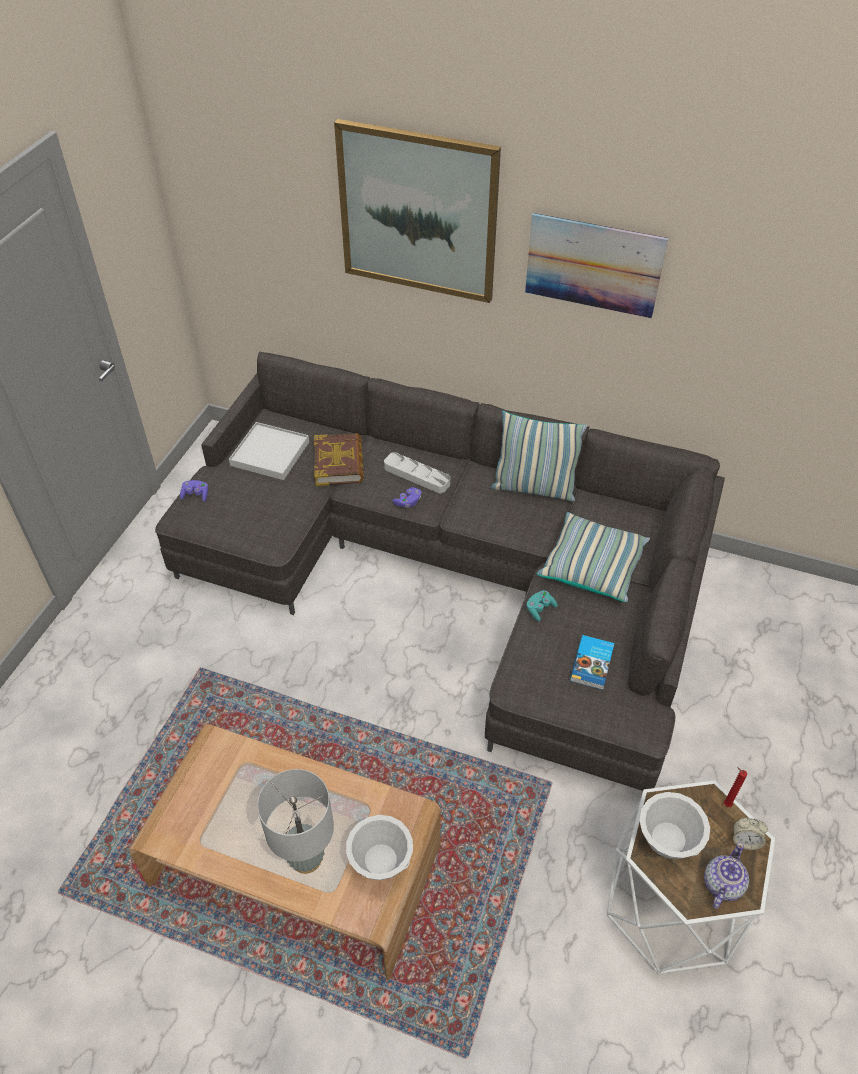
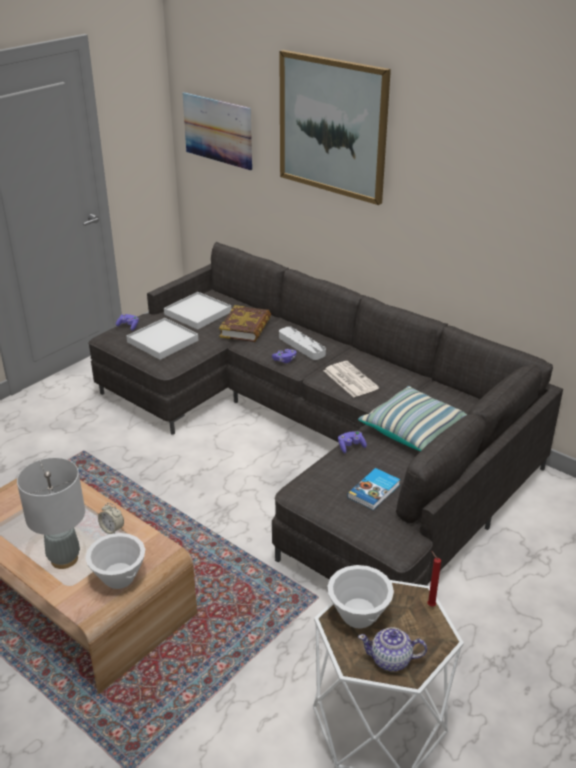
camera: 20 degrees right, 15 degrees down
pillow [491,411,587,501] -> none
picture [525,213,668,318] -> picture moved to [183,92,252,171]
turquoise game controller [527,590,558,621] -> purple game controller [338,431,367,453]
teapot [704,842,749,909] -> teapot turned 135 degrees counterclockwise [358,627,427,671]
alarm clock [733,818,768,850] -> alarm clock moved to [98,503,124,534]
none -> white tray [126,318,198,360]
none -> newspaper [324,361,379,397]

